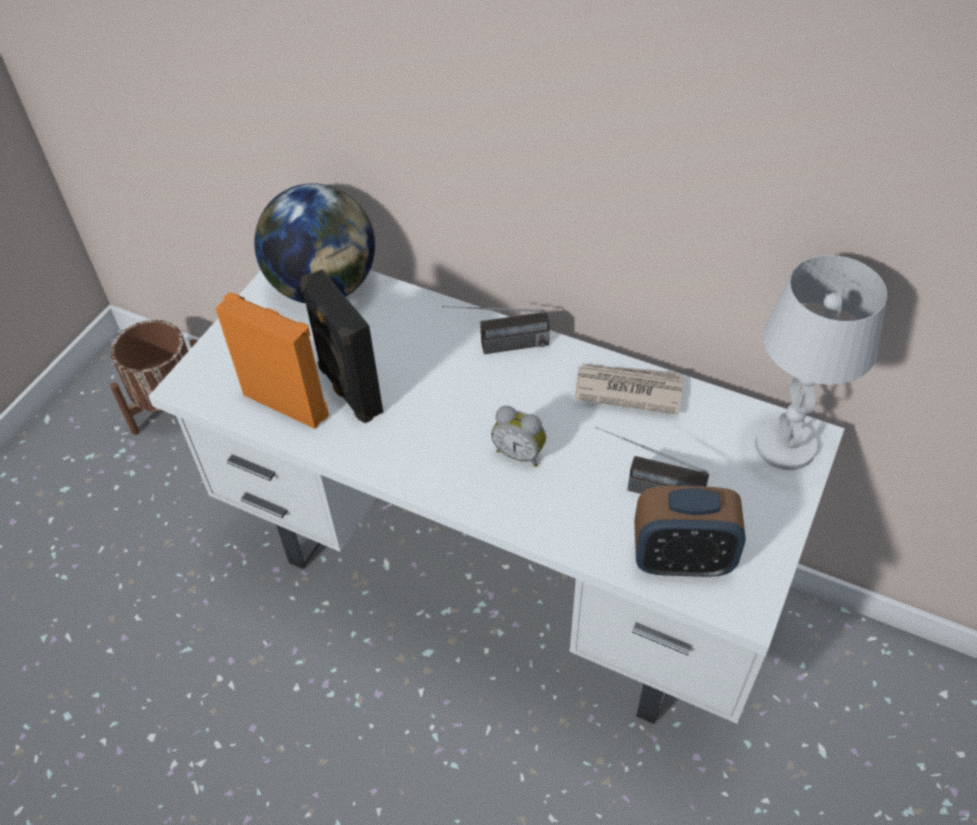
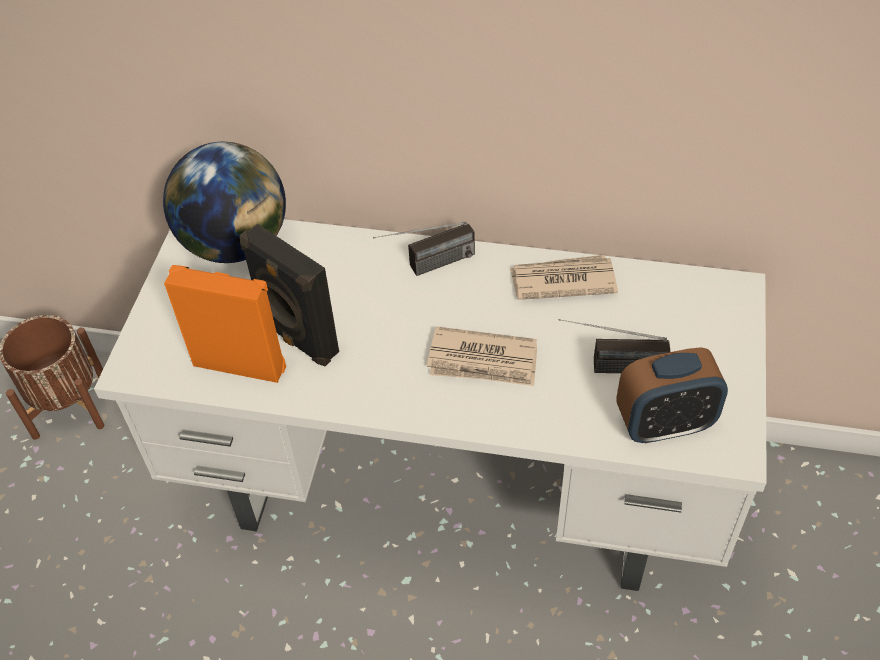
camera: 15 degrees left, 0 degrees up
alarm clock [491,406,546,467] -> newspaper [427,327,537,386]
white table lamp [755,255,887,470] -> none

